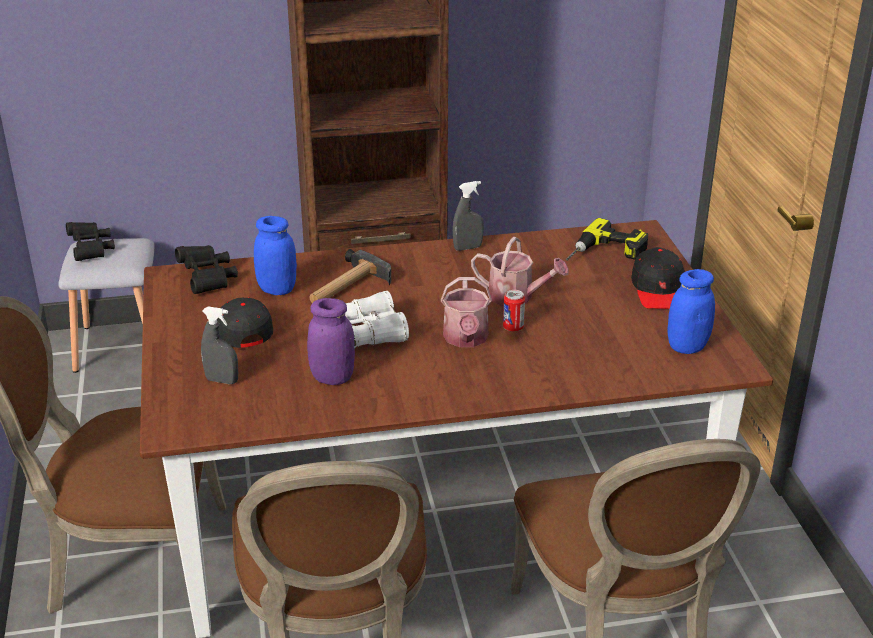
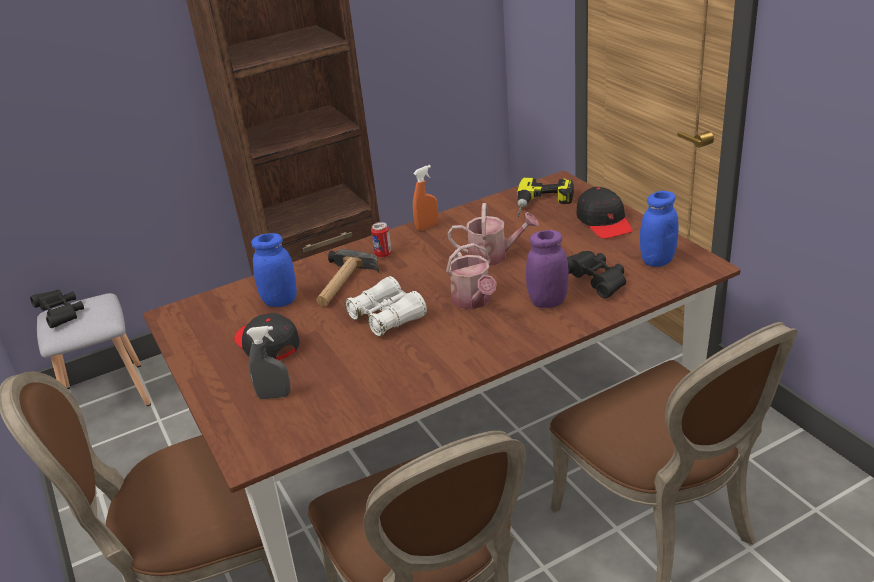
camera: 15 degrees left, 0 degrees up
black binoculars [175,245,238,294] -> black binoculars moved to [567,251,626,298]
purple jar [307,298,355,385] -> purple jar moved to [526,230,569,308]
grey spray bottle [453,181,484,251] -> orange spray bottle [413,165,438,231]
can [503,290,525,332] -> can moved to [371,222,392,258]

